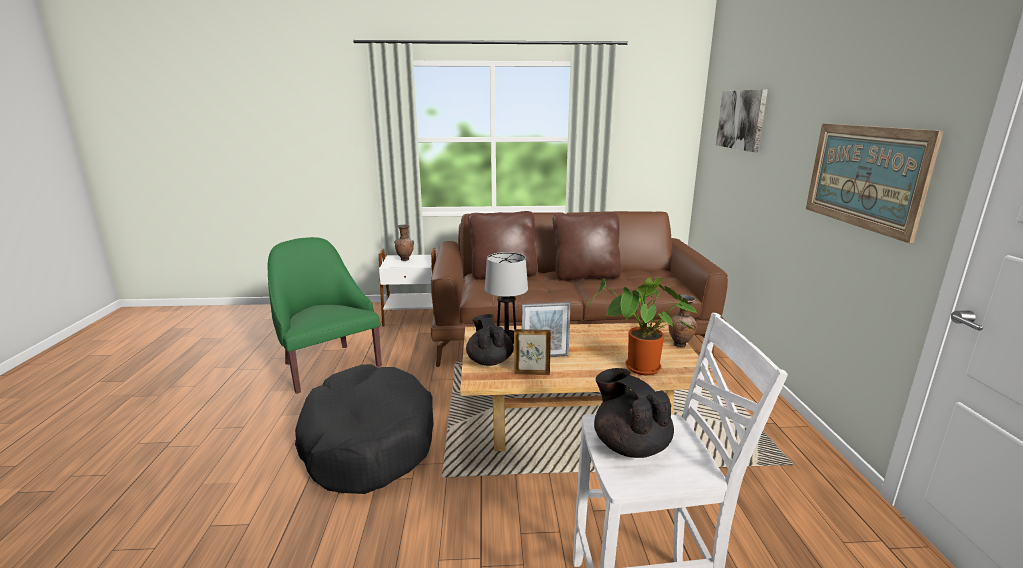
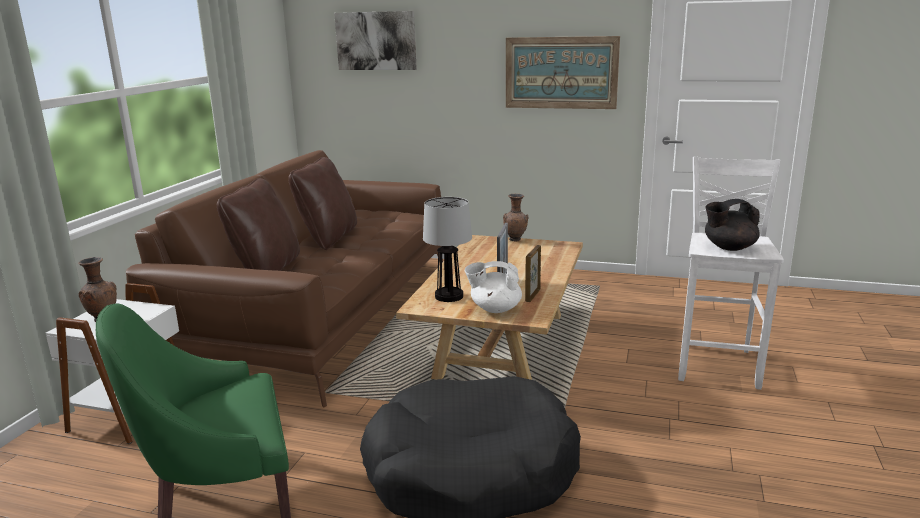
camera: 70 degrees left, 0 degrees up
black teapot [466,314,514,366] -> white teapot [465,261,522,313]
potted plant [590,278,697,375] -> none

